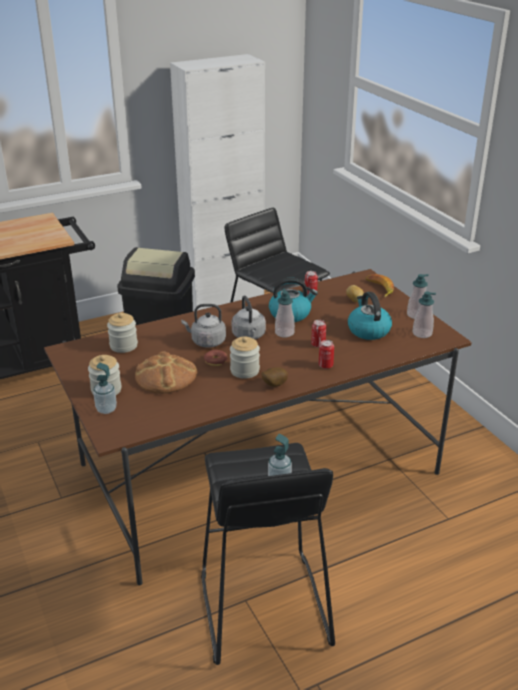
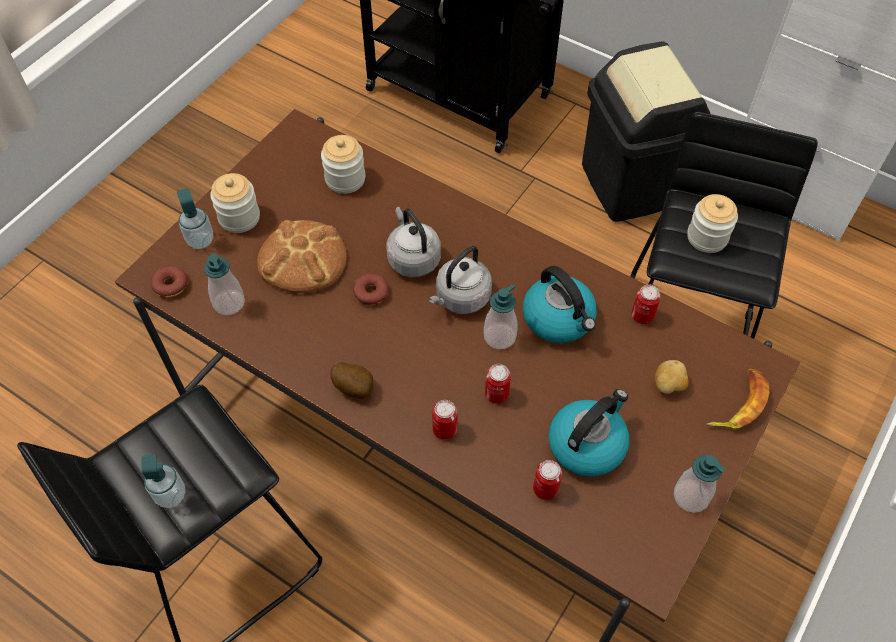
camera: 60 degrees right, 25 degrees up
jar [230,336,260,379] -> jar moved to [687,194,738,253]
soap dispenser [413,292,436,338] -> soap dispenser moved to [204,254,245,315]
none -> donut [151,266,188,297]
none -> can [533,460,562,500]

